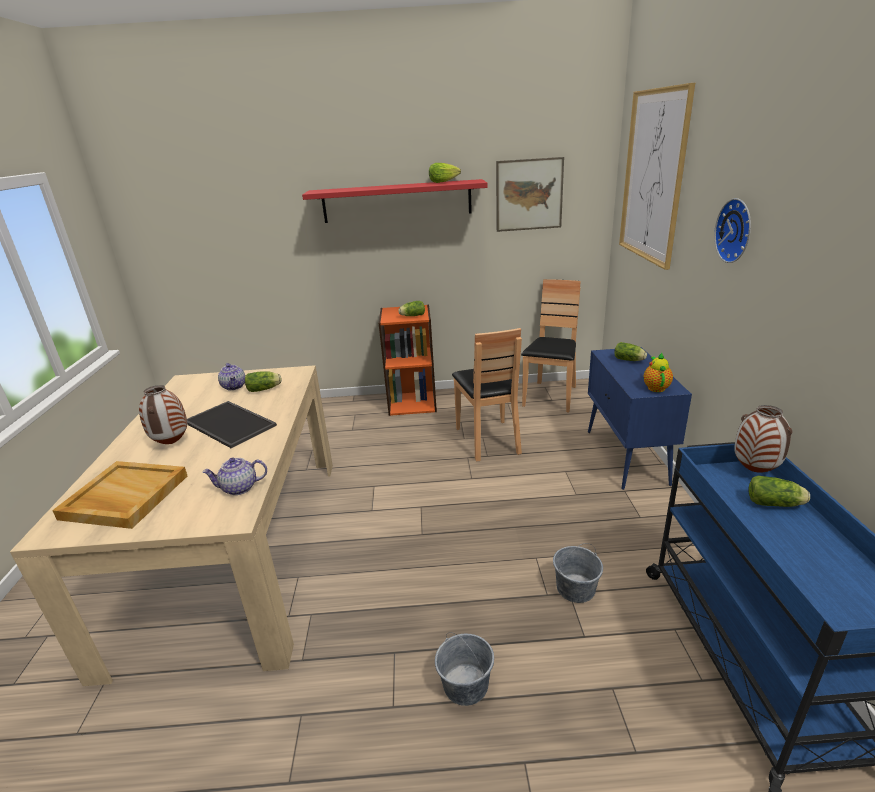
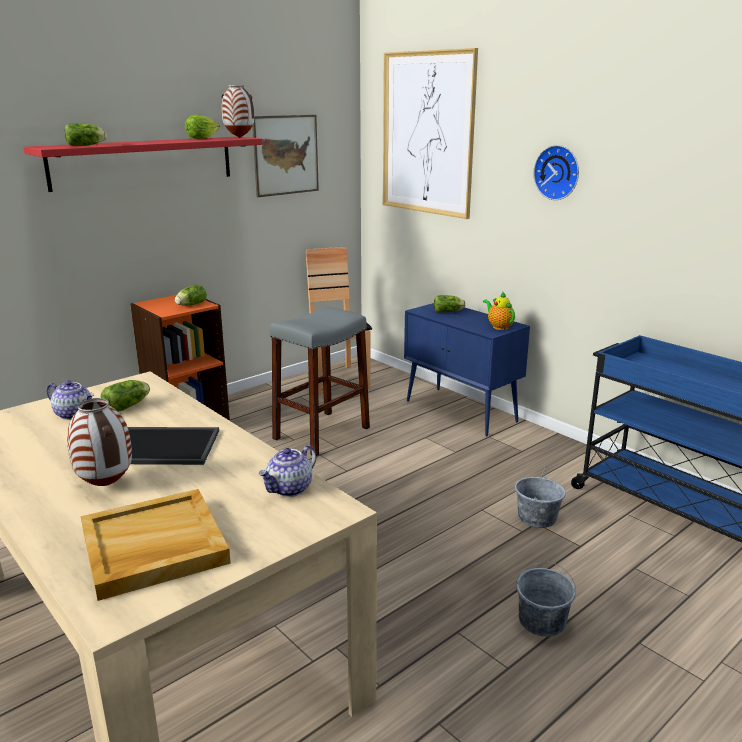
camera: 40 degrees left, 5 degrees down
brown chair [452,328,522,461] -> grey stool [270,306,370,456]
vase [734,405,792,473] -> vase moved to [221,85,254,138]
lettuce [748,475,810,507] -> lettuce moved to [65,123,107,146]

